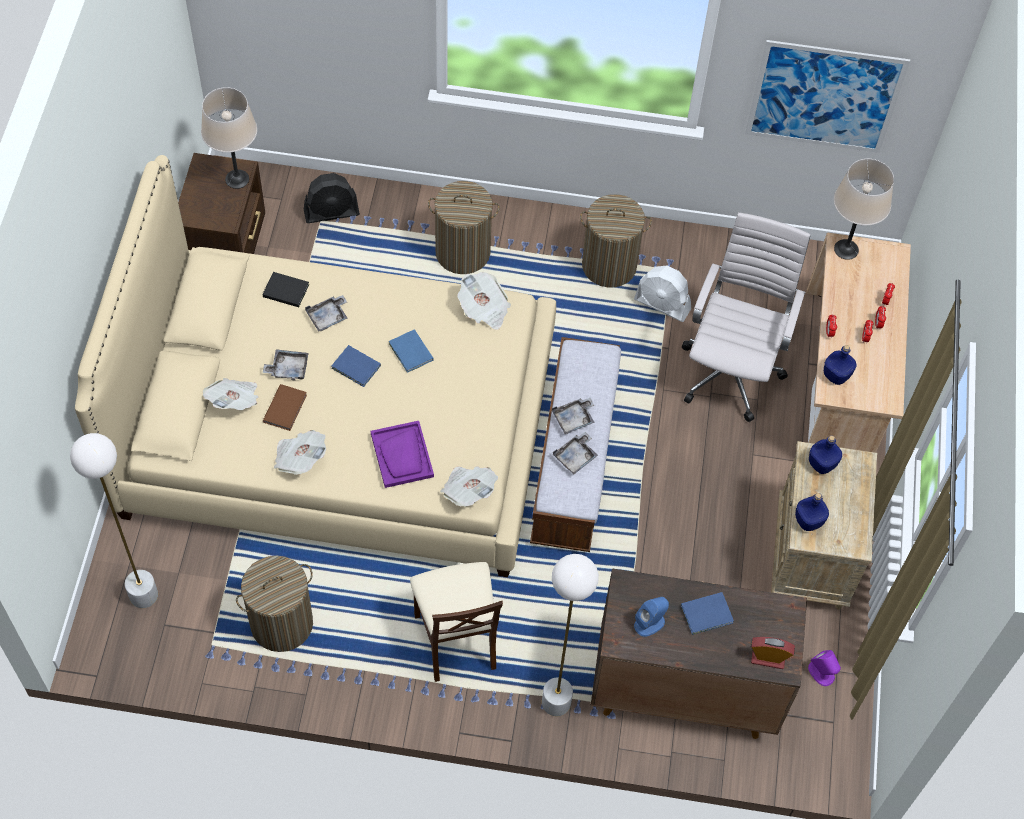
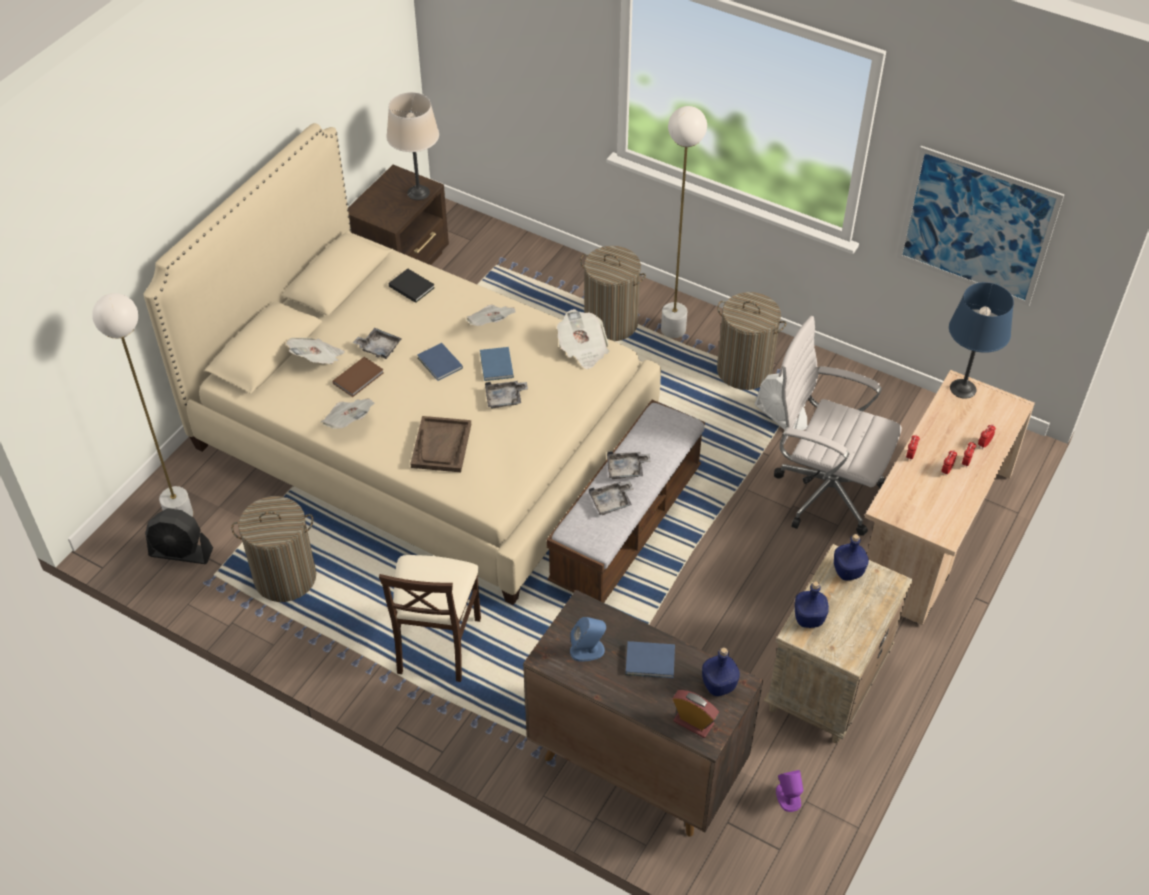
camera: 25 degrees right, 10 degrees down
black fan [304,173,360,223] -> black fan moved to [145,508,213,564]
grey tray [305,295,347,332] -> grey tray moved to [485,381,528,409]
purple tray [371,421,434,488] -> brown tray [410,416,471,472]
newspaper [440,466,498,506] -> newspaper moved to [466,305,515,326]
white floor lamp [542,554,599,716] -> white floor lamp moved to [661,106,707,338]
white office chair [682,212,810,422] -> white office chair turned 105 degrees counterclockwise [774,316,902,536]
blue bottle [824,345,856,385] -> blue bottle moved to [702,648,740,696]
beige table lamp [834,159,894,260] -> blue table lamp [949,282,1014,399]

